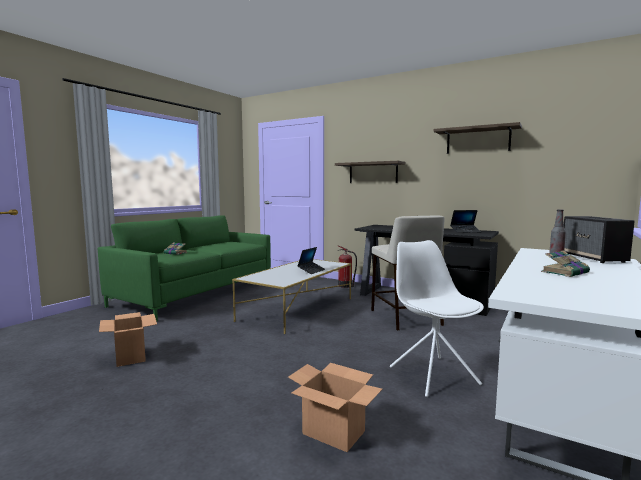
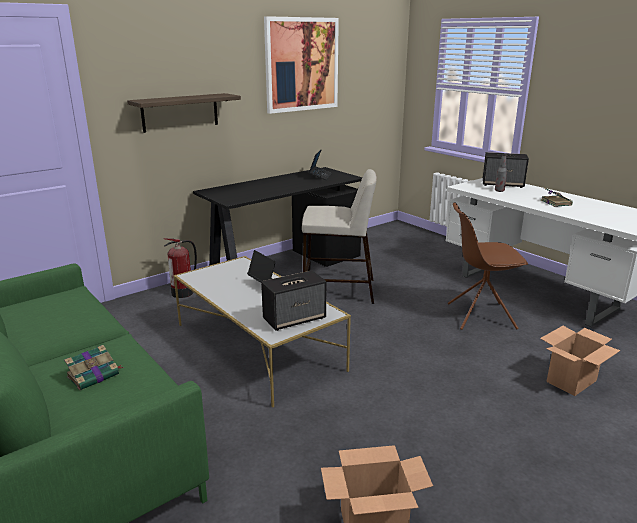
camera: 70 degrees left, 15 degrees up
white chair [390,240,484,397] -> brown chair [448,202,528,330]
shelf [433,122,522,154] -> picture [264,16,339,114]
none -> speaker [261,270,326,331]

